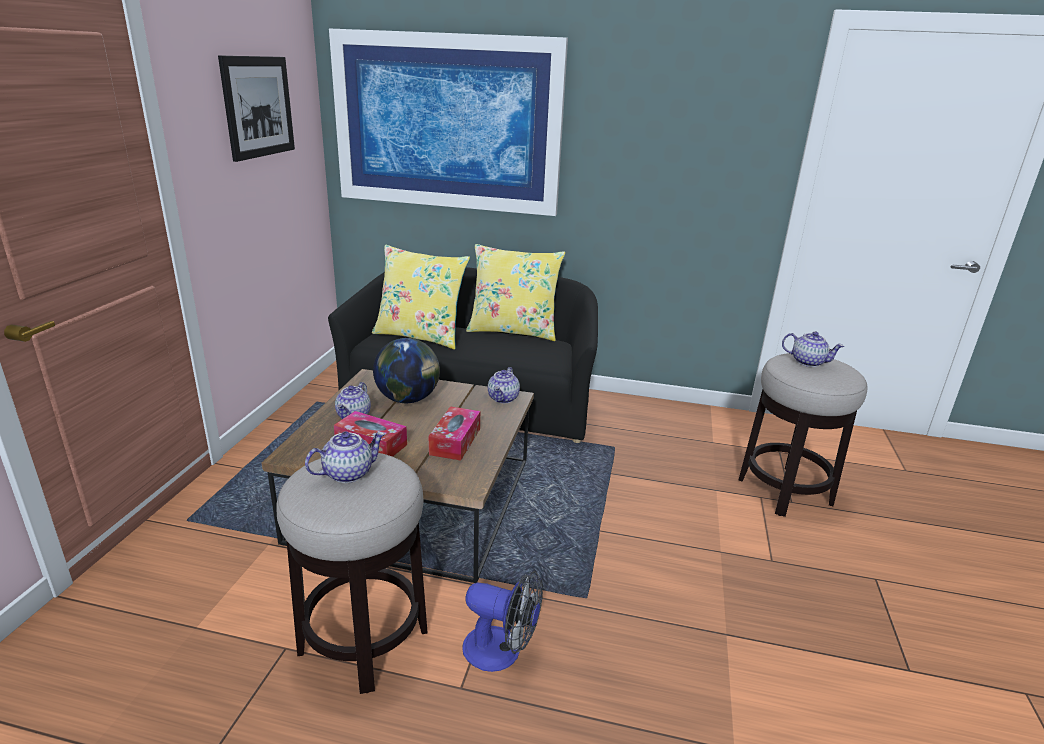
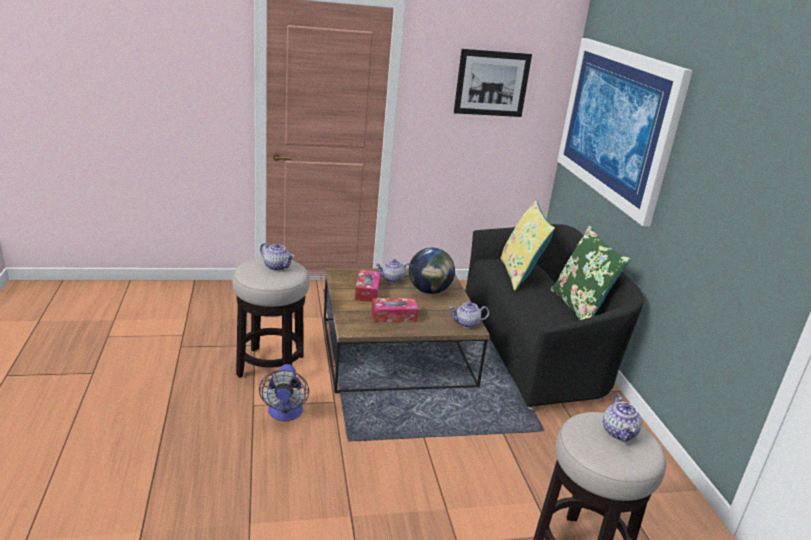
camera: 65 degrees right, 0 degrees up
yellow pillow [466,244,565,341] -> green pillow [551,226,631,320]

